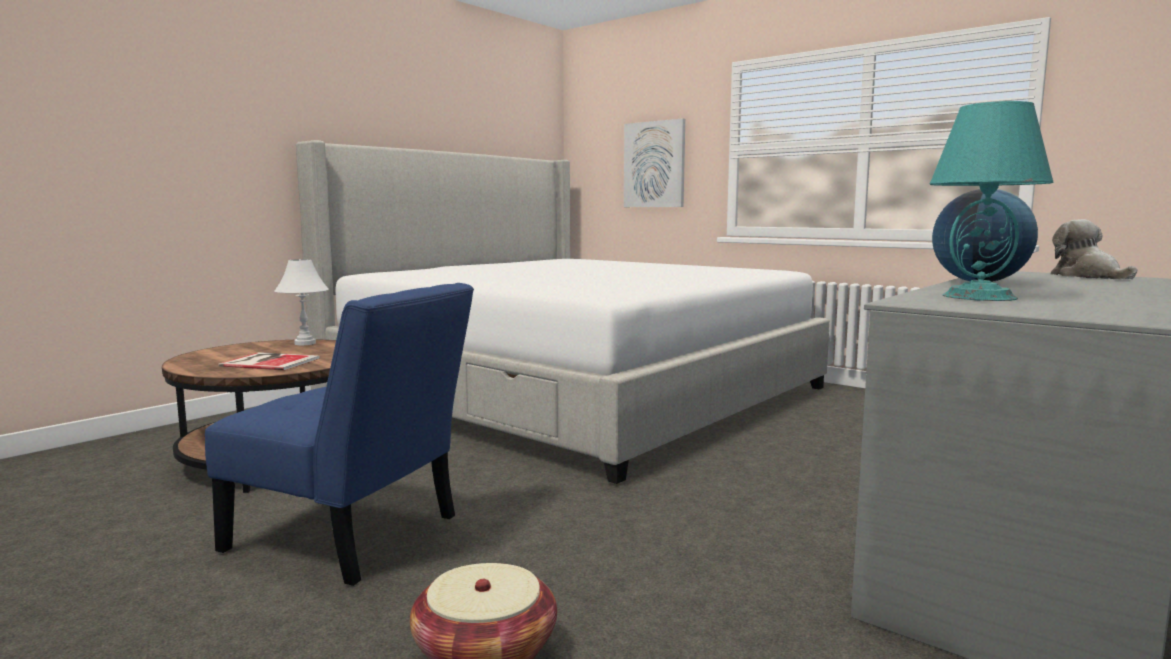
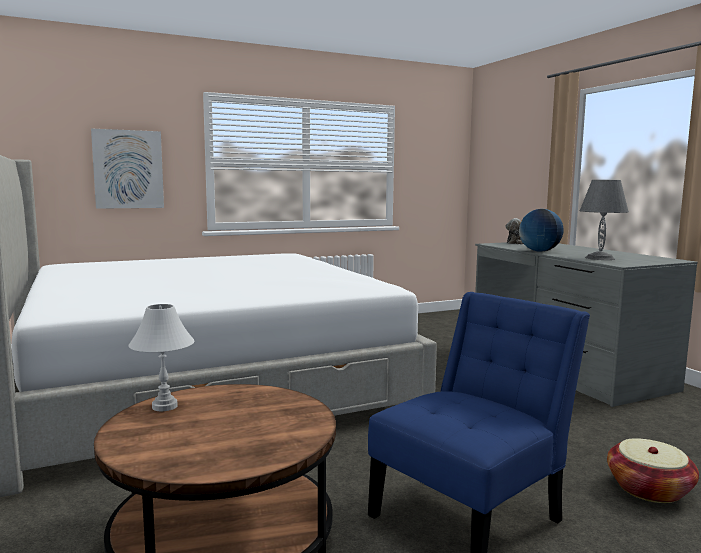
camera: 65 degrees left, 0 degrees up
book [218,352,320,370] -> none
turquoise table lamp [930,101,1053,301] -> grey table lamp [580,180,629,260]

